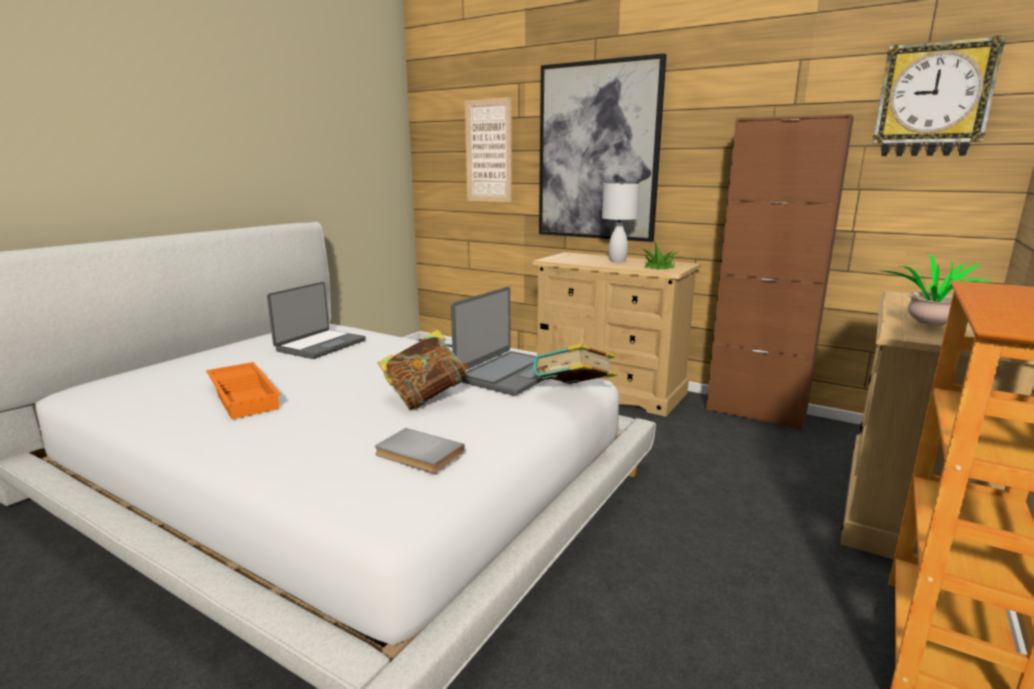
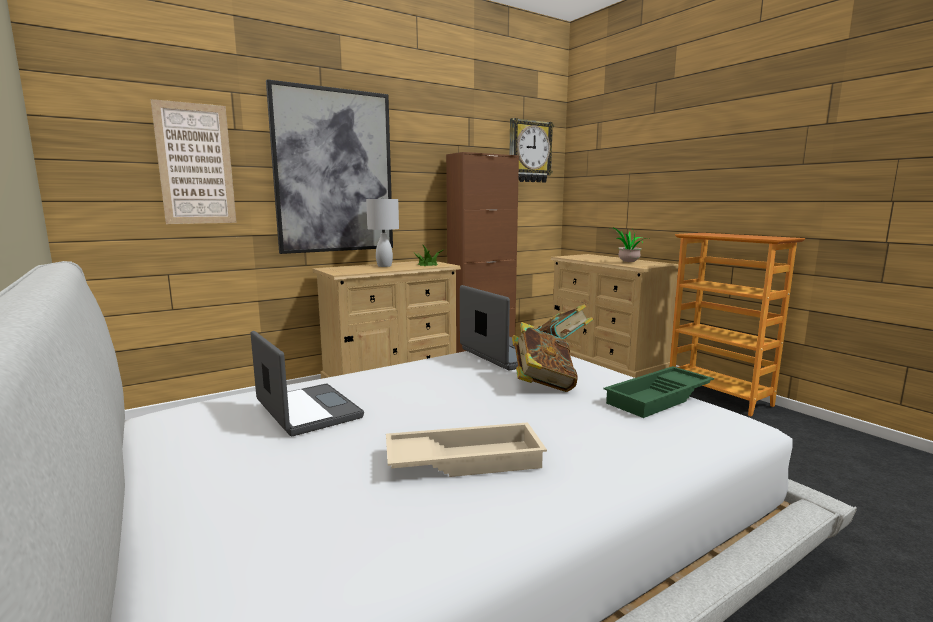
camera: 65 degrees left, 5 degrees down
orange tray [206,362,281,419] -> beige tray [386,422,547,477]
grey book [375,428,465,473] -> green tray [604,366,714,418]

